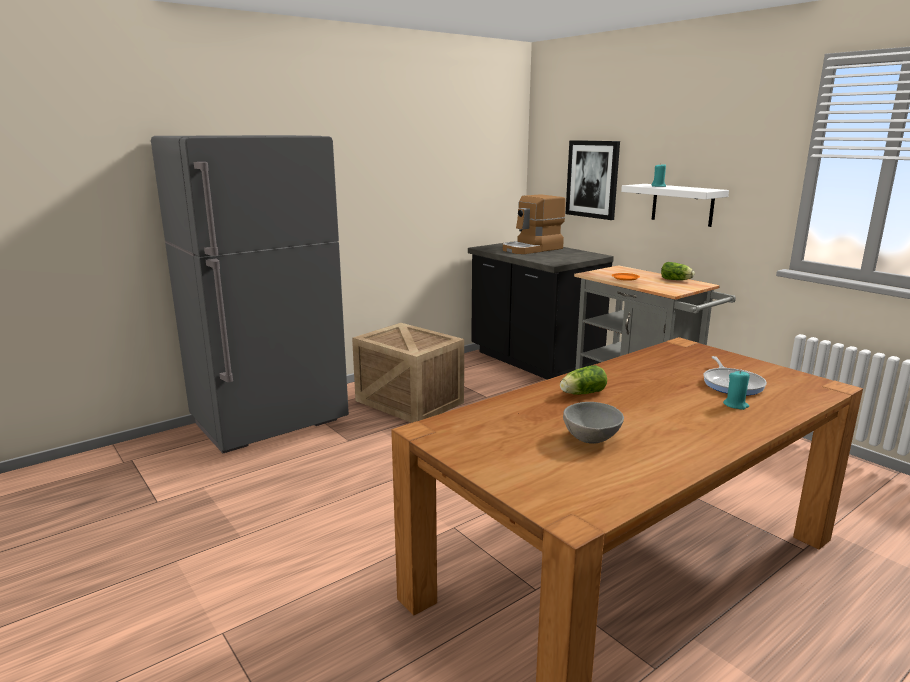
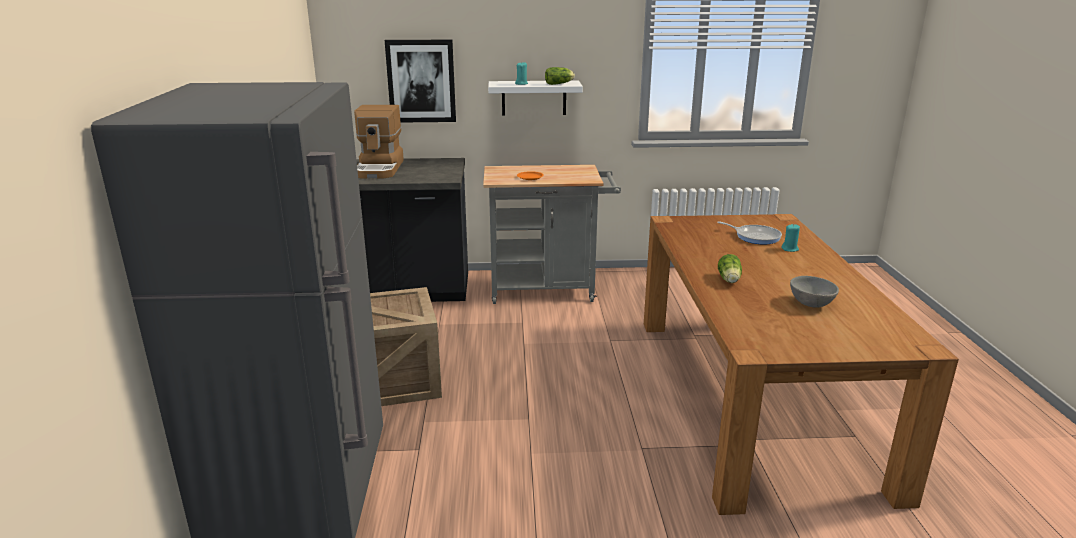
camera: 55 degrees left, 5 degrees up
lettuce [661,262,695,280] -> lettuce moved to [545,67,575,85]

